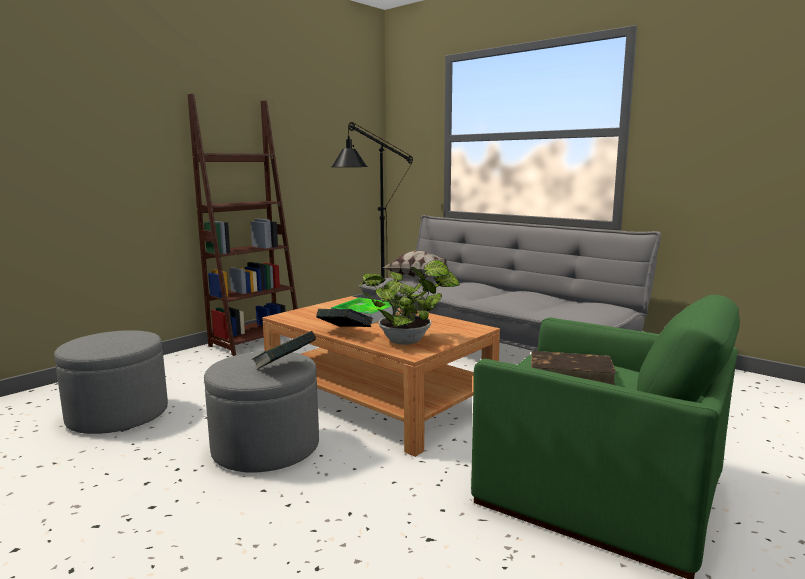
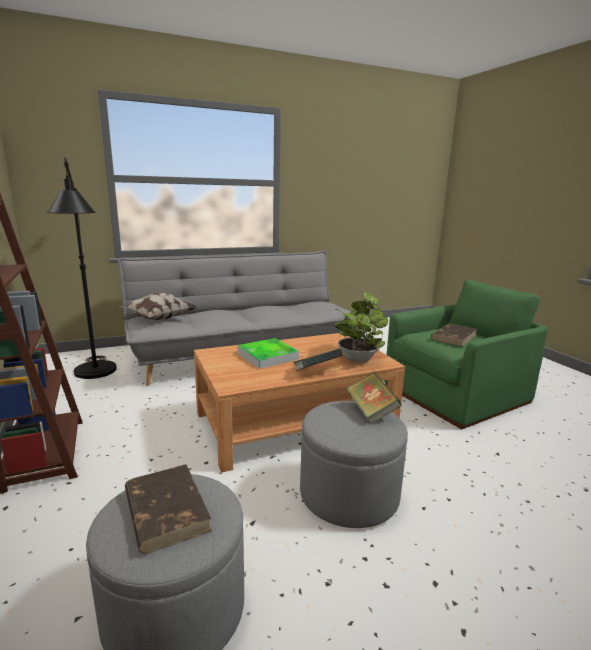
camera: 65 degrees left, 5 degrees up
none -> brown book [125,464,212,554]

